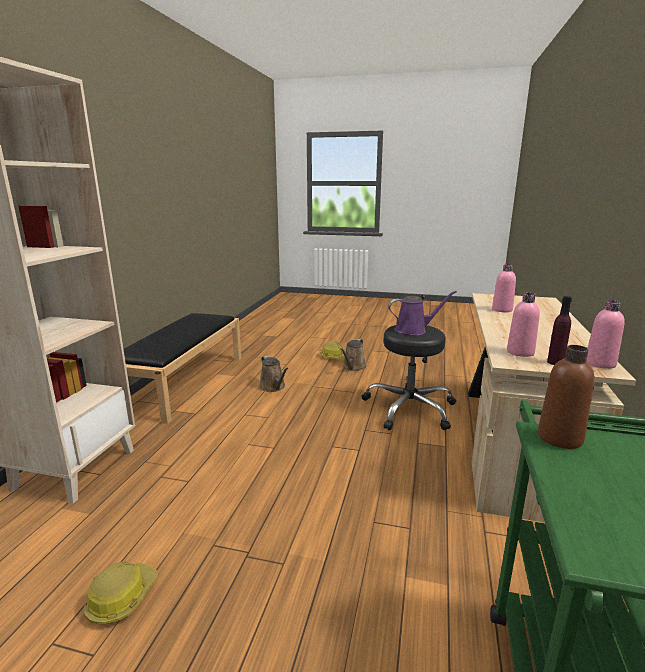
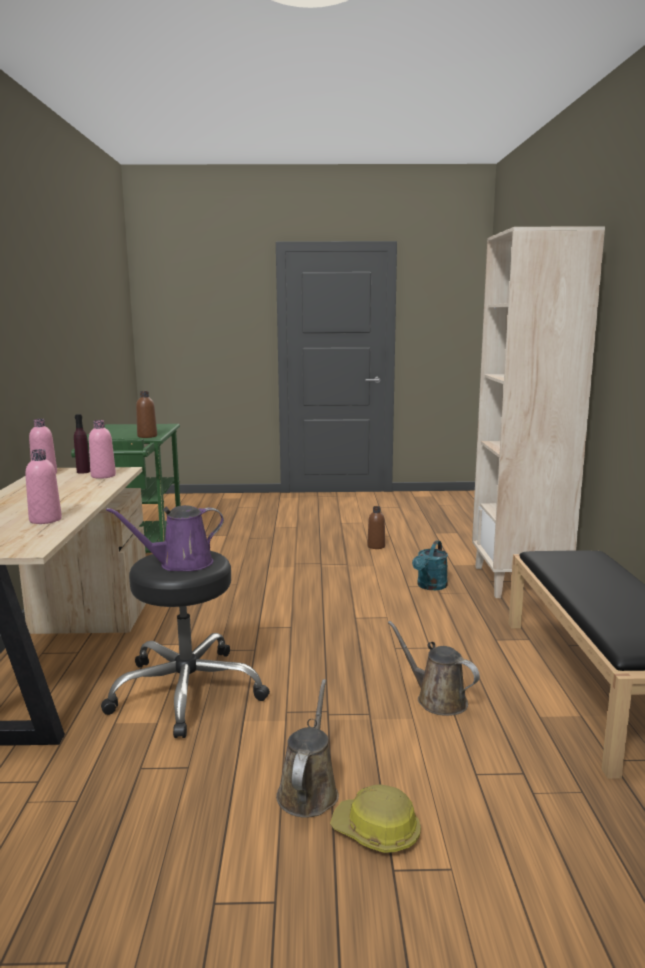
camera: 165 degrees right, 5 degrees down
hard hat [84,561,158,624] -> brown bottle [367,506,385,549]
none -> turquoise watering can [412,540,448,590]

